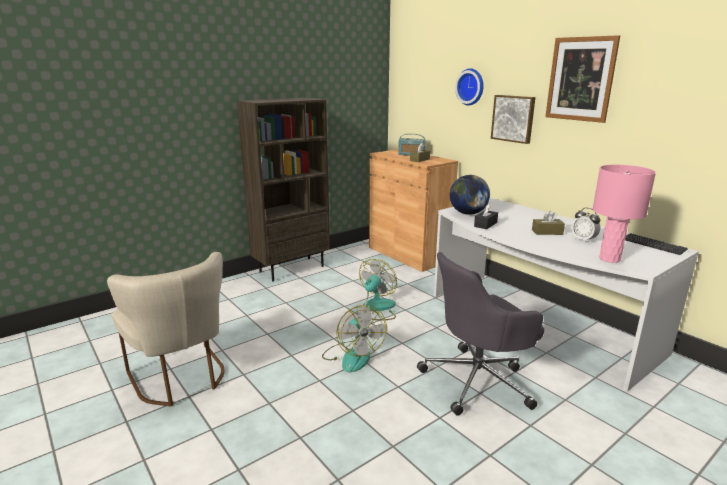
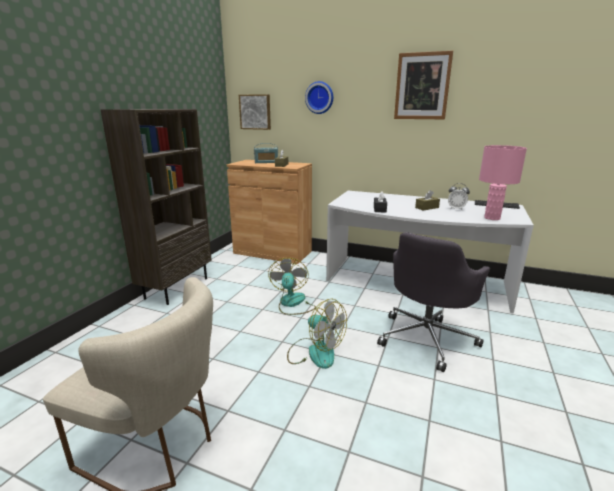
camera: 30 degrees left, 0 degrees up
globe [450,175,490,215] -> none
picture [491,95,535,144] -> picture moved to [239,94,271,130]

